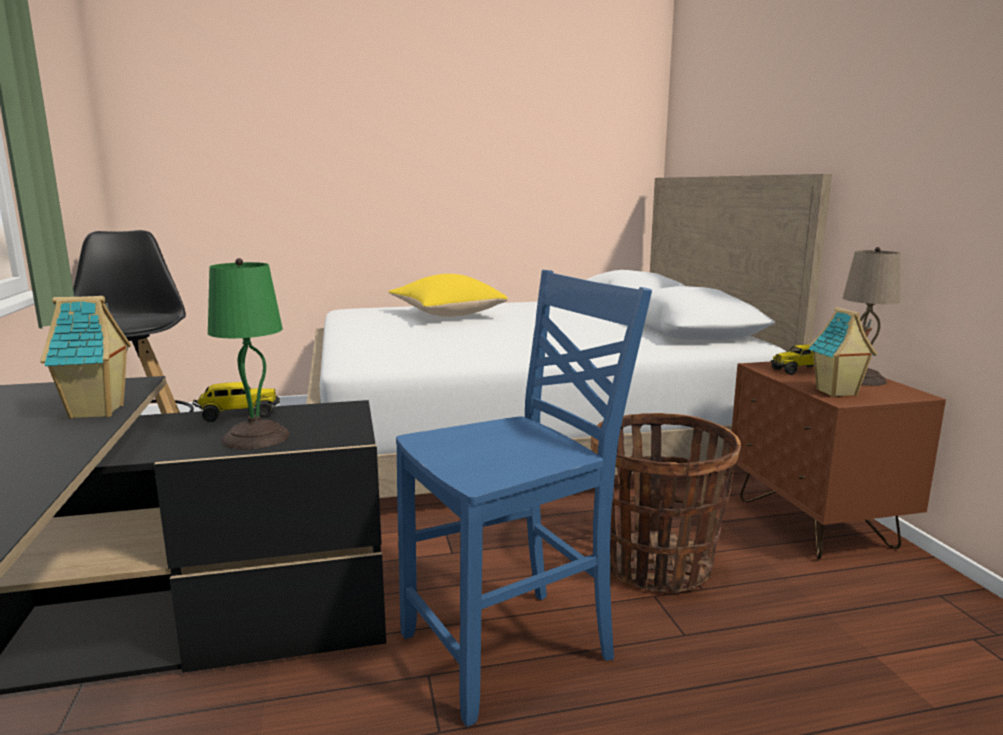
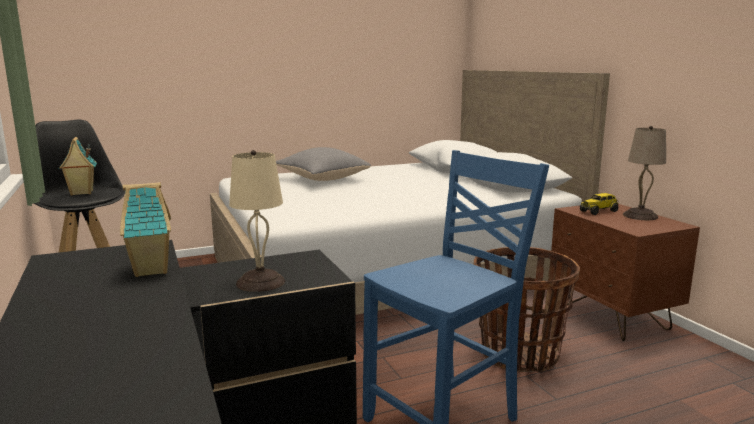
camera: 10 degrees left, 0 degrees up
toy truck [192,382,280,422] -> none
green table lamp [208,258,290,449] -> beige table lamp [229,150,285,292]
yellow pillow [389,274,508,317] -> grey pillow [276,147,371,181]
toy house [809,307,877,397] -> toy house moved to [59,137,97,196]

